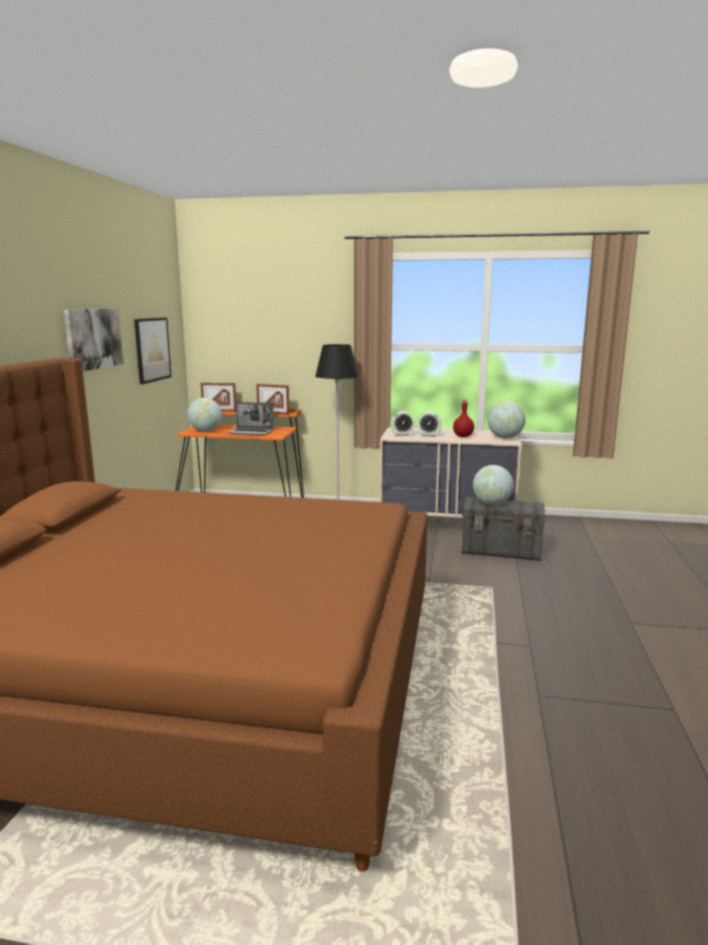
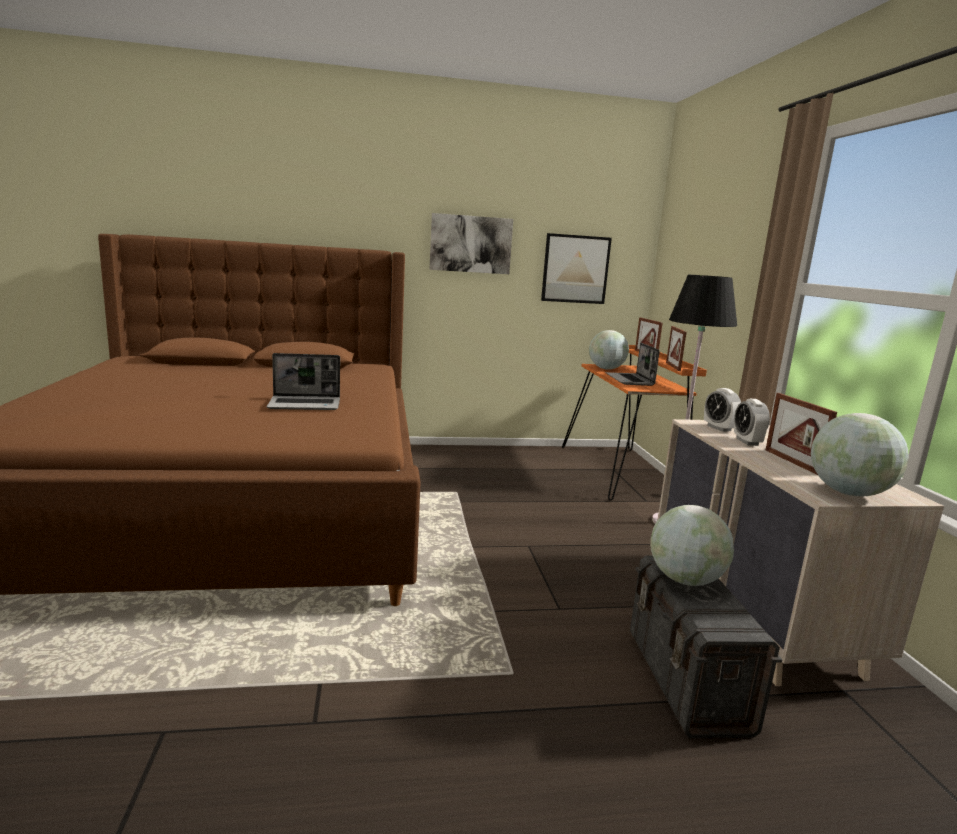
camera: 70 degrees right, 0 degrees up
red bottle [453,400,474,437] -> picture frame [766,393,837,475]
none -> laptop [267,353,340,410]

